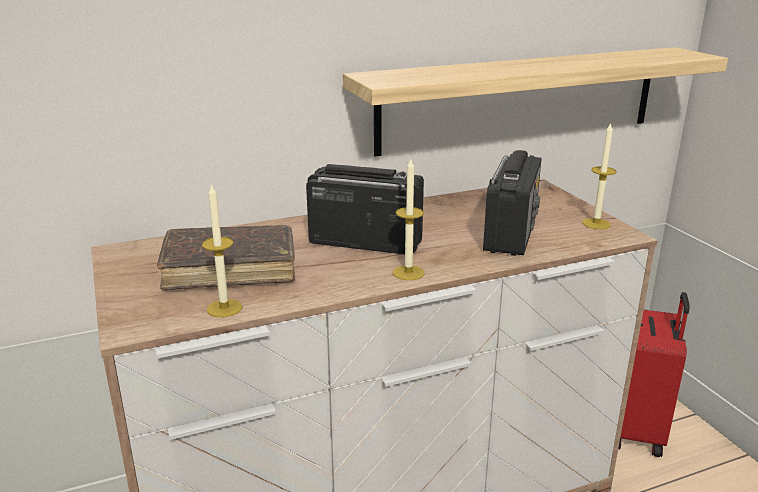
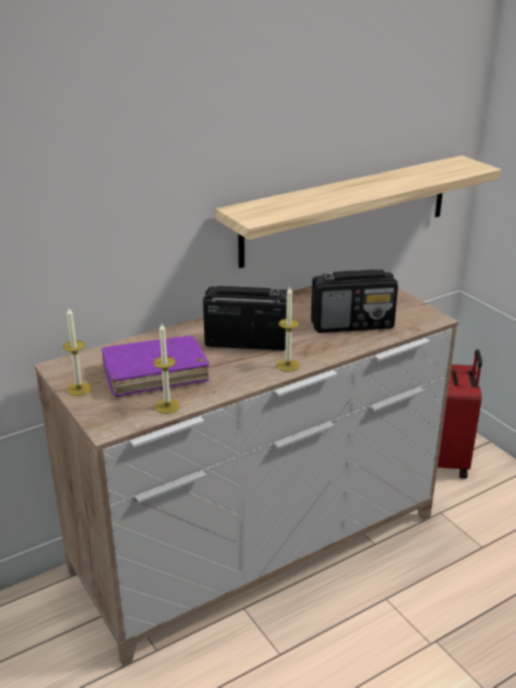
camera: 10 degrees left, 5 degrees up
brown book [157,225,295,291] -> purple book [101,336,209,397]
radio [483,150,542,256] -> radio turned 75 degrees clockwise [311,270,398,333]
candle [582,123,616,229] -> candle moved to [63,308,92,396]

